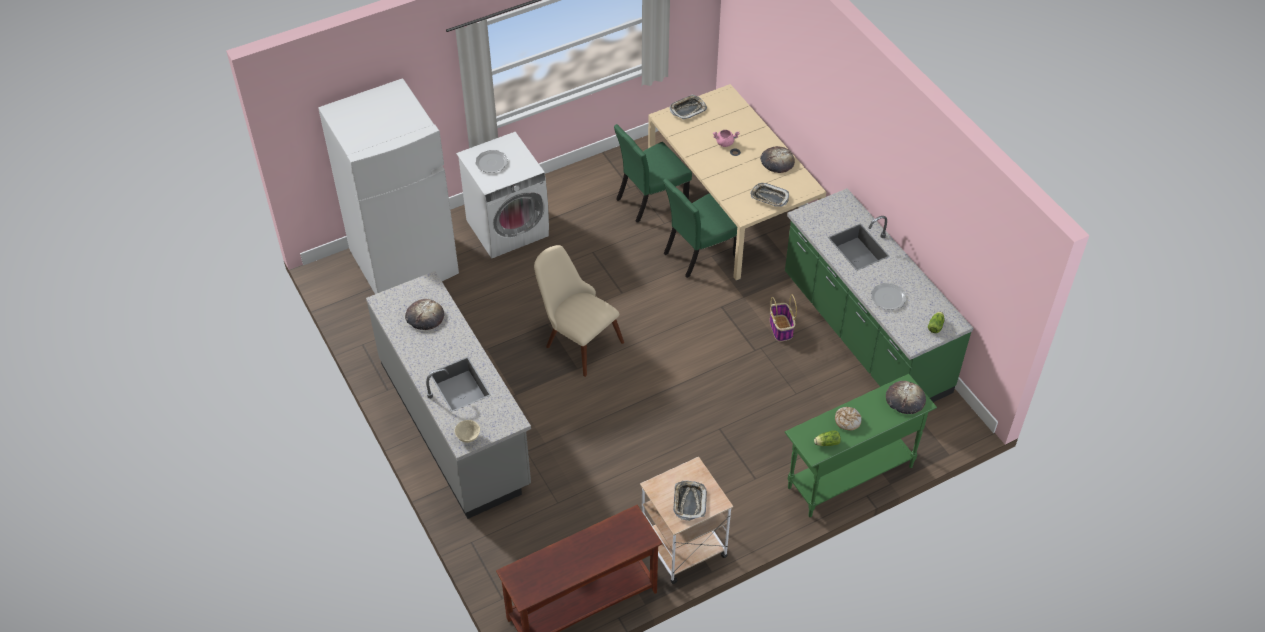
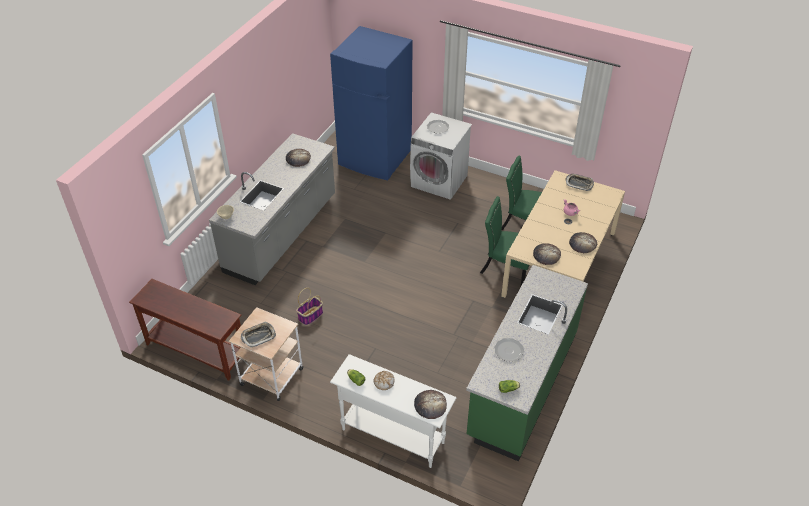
camera: 55 degrees right, 5 degrees down
white fridge [318,78,459,294] -> blue fridge [330,26,413,180]
beige chair [534,245,624,377] -> none
tray [750,183,789,207] -> bread [533,243,561,265]
basket [769,294,797,342] -> basket moved to [296,288,323,325]
green console table [785,374,937,517] -> white console table [330,354,457,468]

